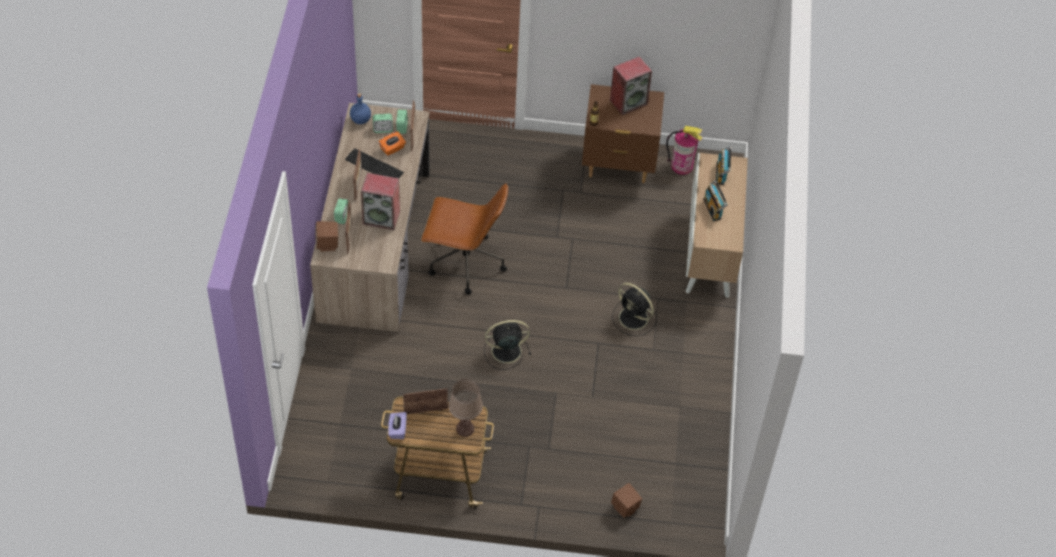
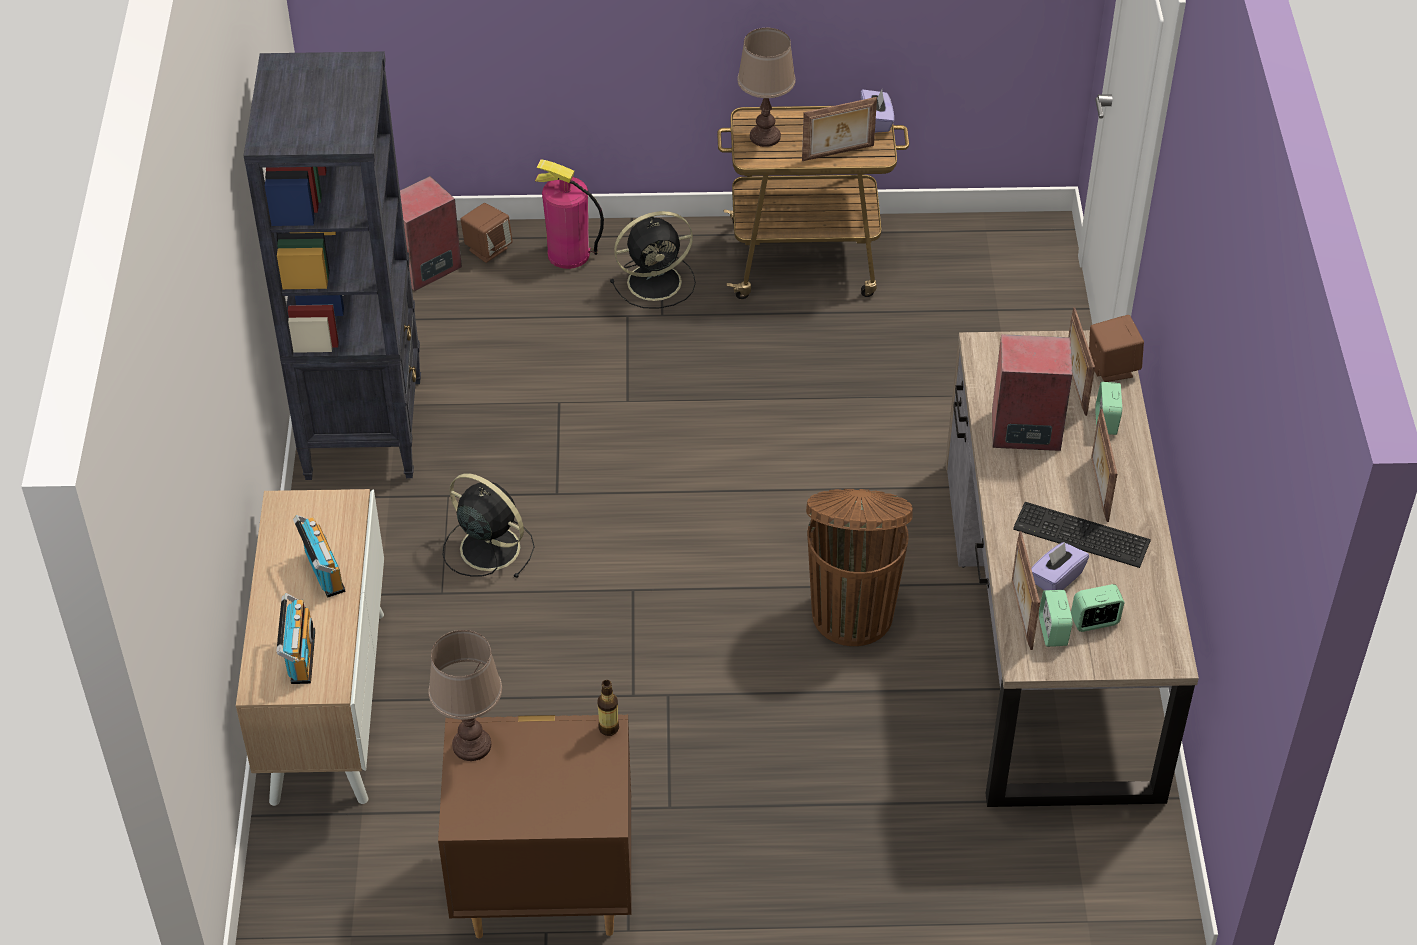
camera: 175 degrees right, 5 degrees down
blue bottle [350,93,371,124] -> none
orange tissue box [379,131,406,156] -> purple tissue box [1031,542,1089,591]
brown office chair [421,183,508,295] -> brown trash can [806,489,913,646]
black fan [484,320,531,370] -> black fan moved to [610,211,696,309]
speaker [610,56,652,115] -> speaker moved to [400,176,462,291]
fire extinguisher [666,126,703,175] -> fire extinguisher moved to [535,159,604,269]
none -> black bookcase [244,51,421,480]
none -> brown table lamp [429,630,502,761]

